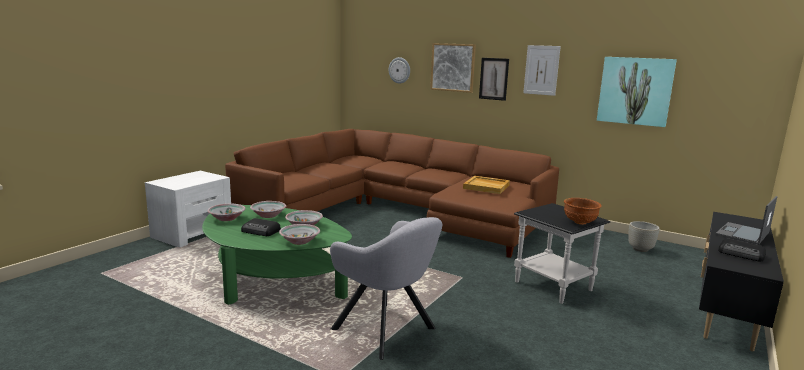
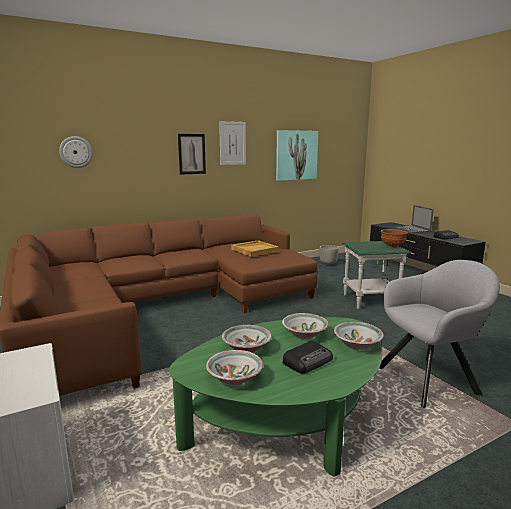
camera: 60 degrees left, 0 degrees up
picture [430,43,476,93] -> none
black side table [514,203,610,304] -> green side table [342,241,411,309]

